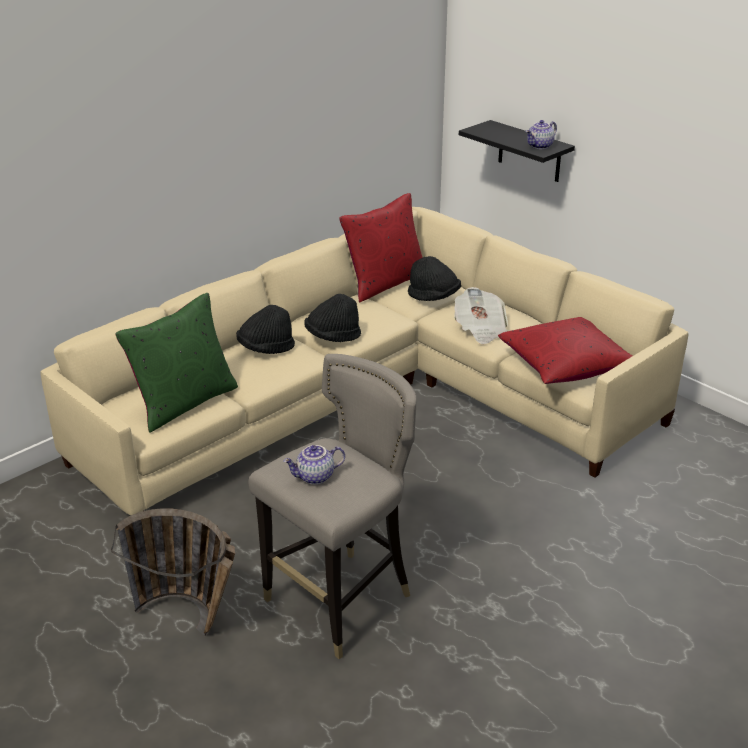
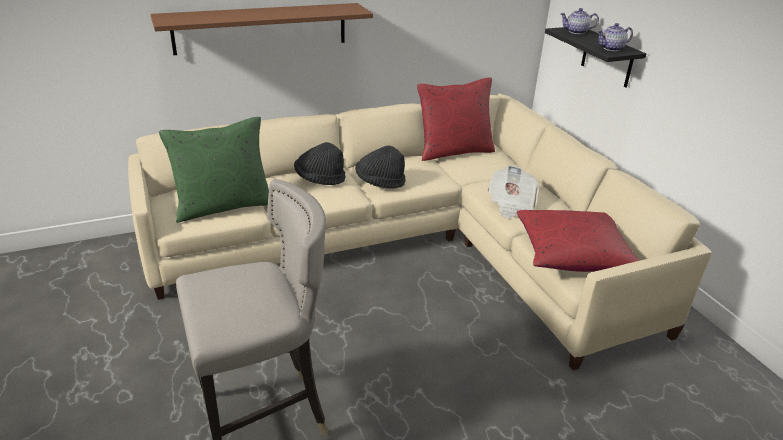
camera: 20 degrees right, 0 degrees up
basket [111,509,235,636] -> none
teapot [283,445,345,485] -> teapot moved to [560,8,599,34]
black hat [408,256,461,301] -> none
none -> brown shelf [150,3,373,55]

